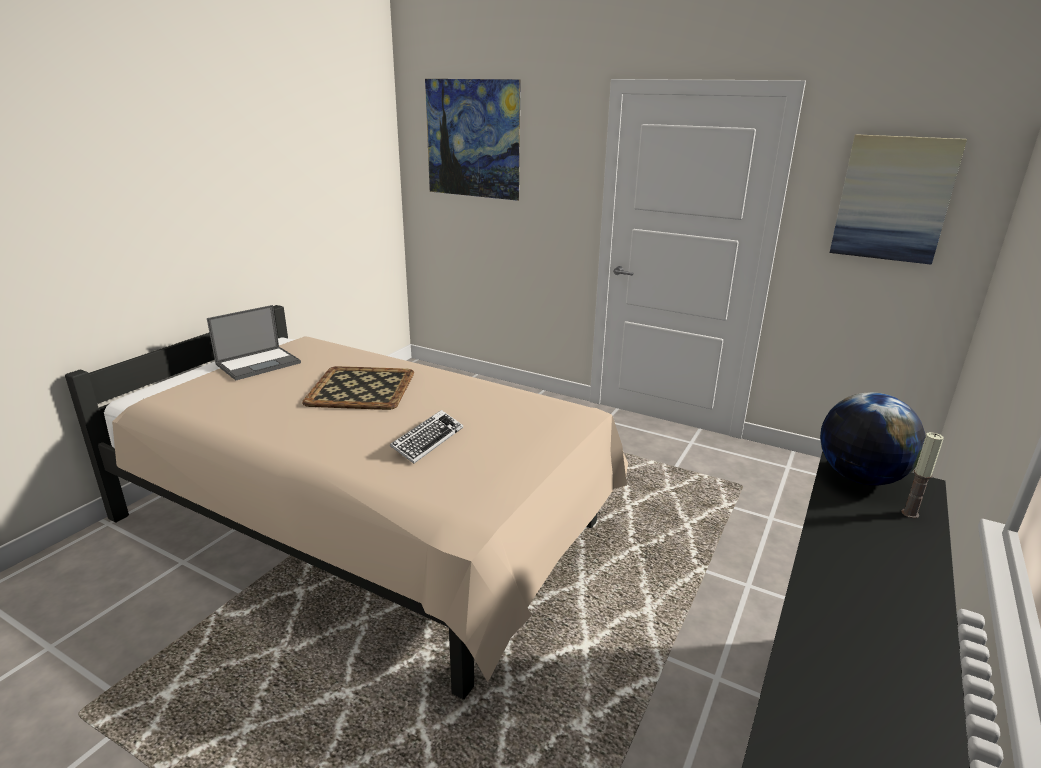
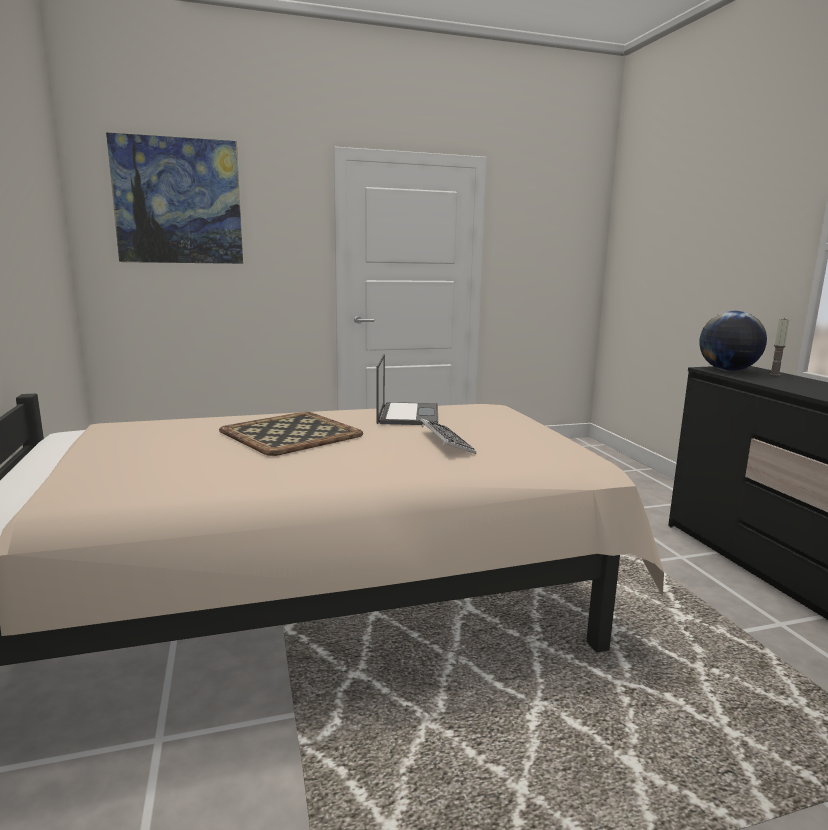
camera: 45 degrees left, 10 degrees down
laptop [207,305,301,380] -> laptop moved to [377,354,438,425]
picture [830,134,967,265] -> none

